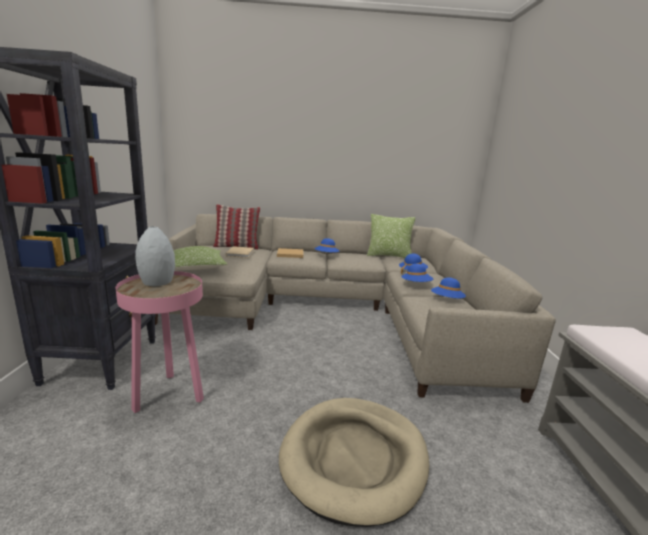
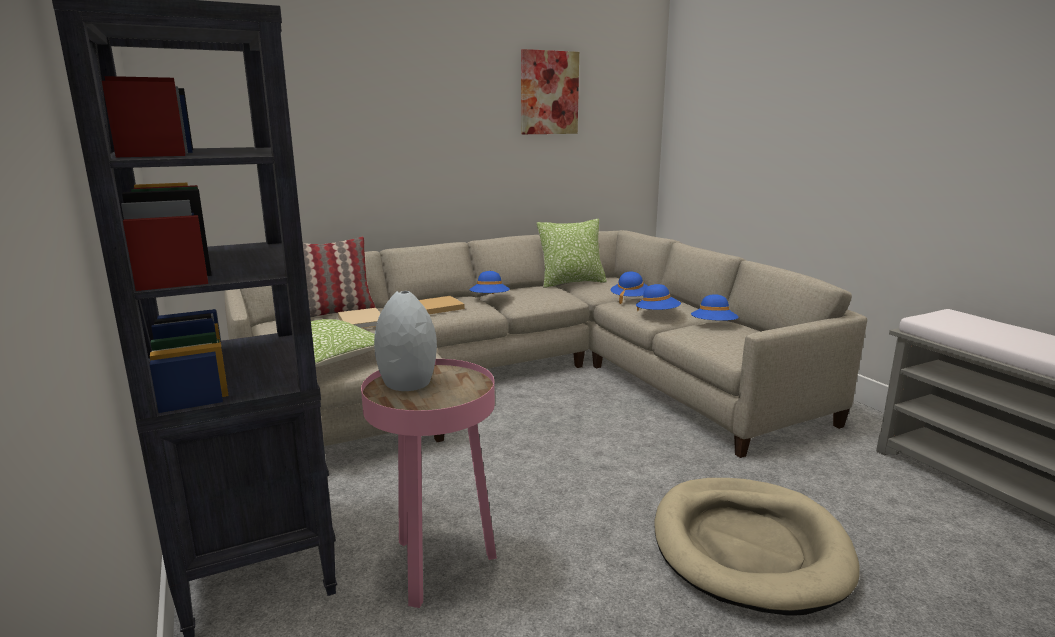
camera: 25 degrees left, 0 degrees up
none -> picture [521,49,579,134]

